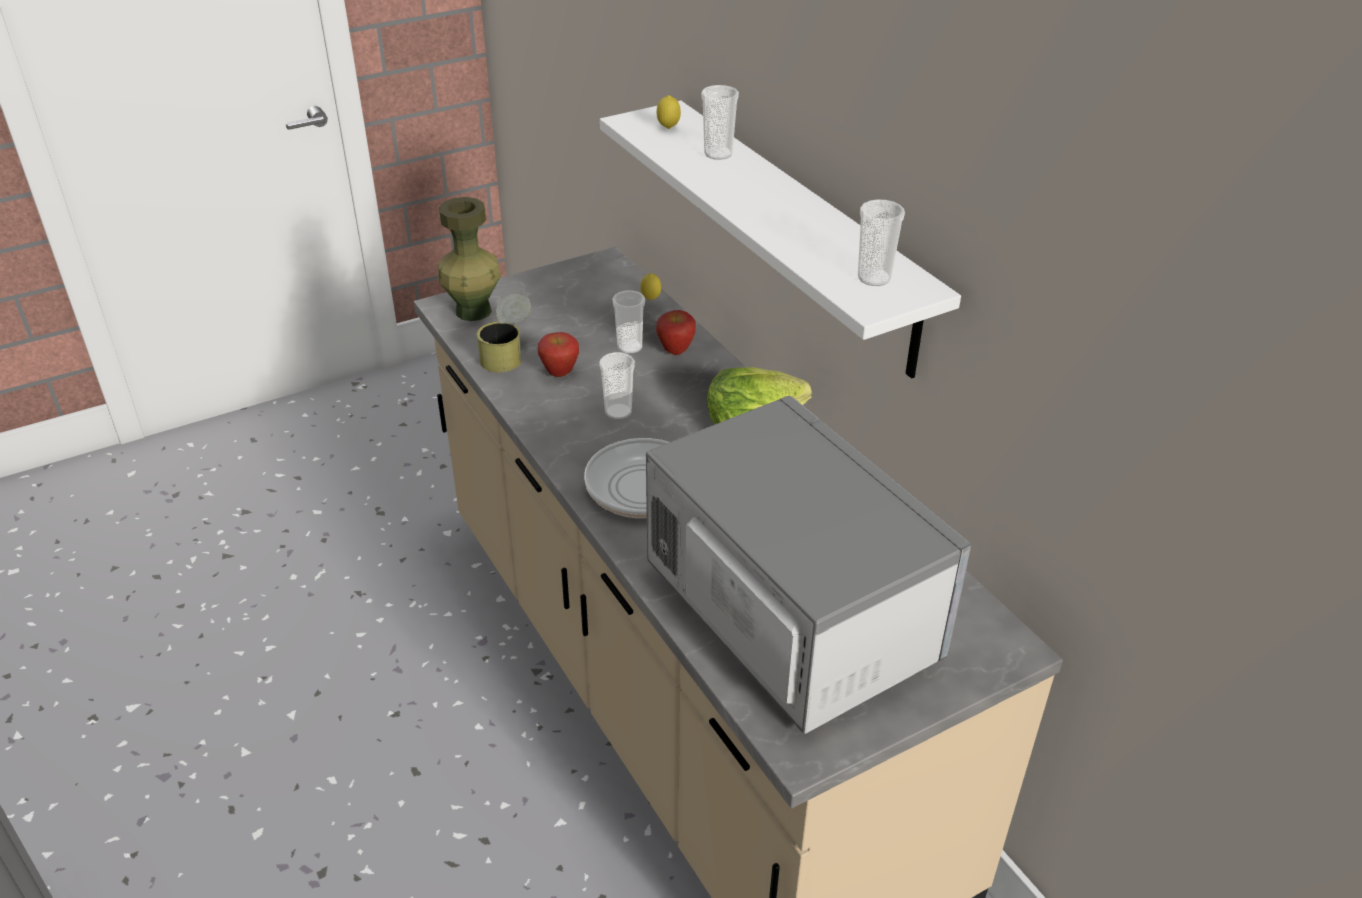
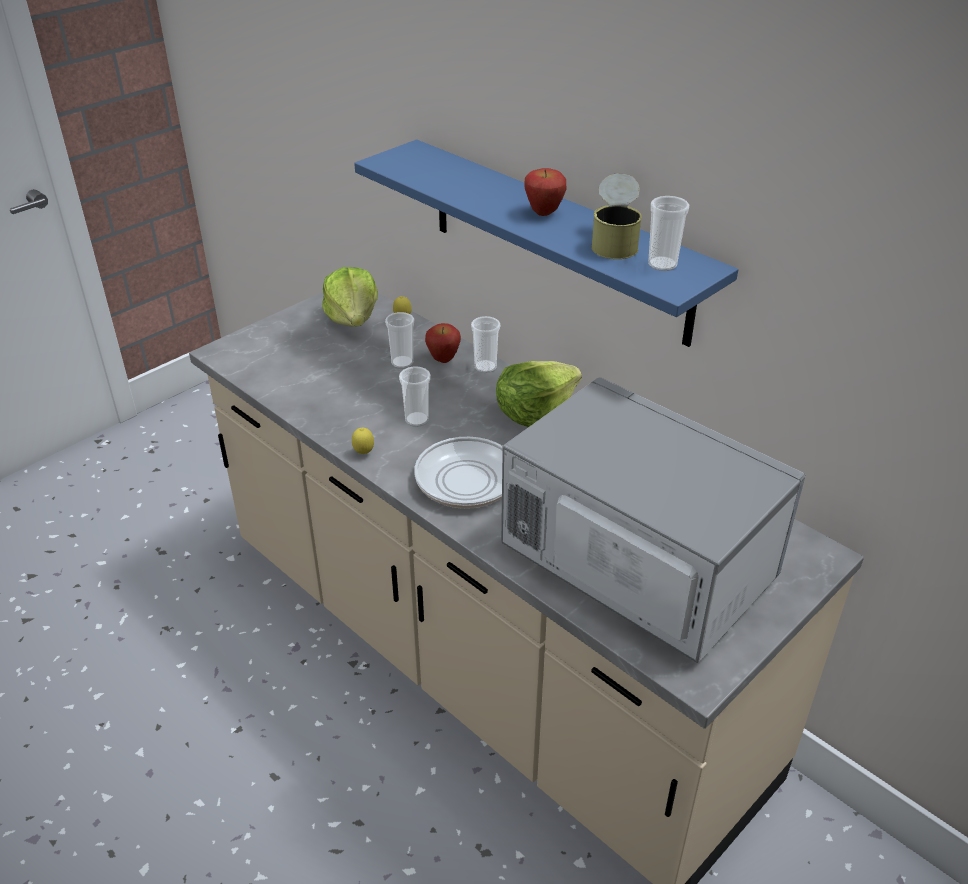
camera: 15 degrees left, 0 degrees up
green vase [438,197,501,321] -> none
can [477,293,531,372] -> can moved to [591,174,642,259]
apple [538,332,579,377] -> apple moved to [525,168,566,216]
white shelf [600,101,961,379] -> blue shelf [354,140,738,347]
lemon [656,95,681,129] -> lemon moved to [352,428,374,454]
cup [701,85,739,160] -> cup moved to [471,316,500,373]
none -> lettuce [322,267,378,327]

